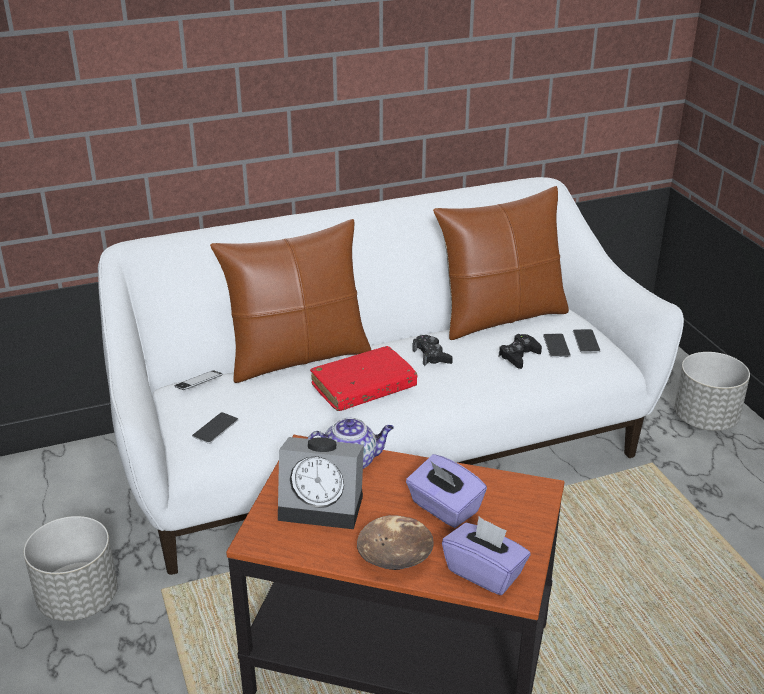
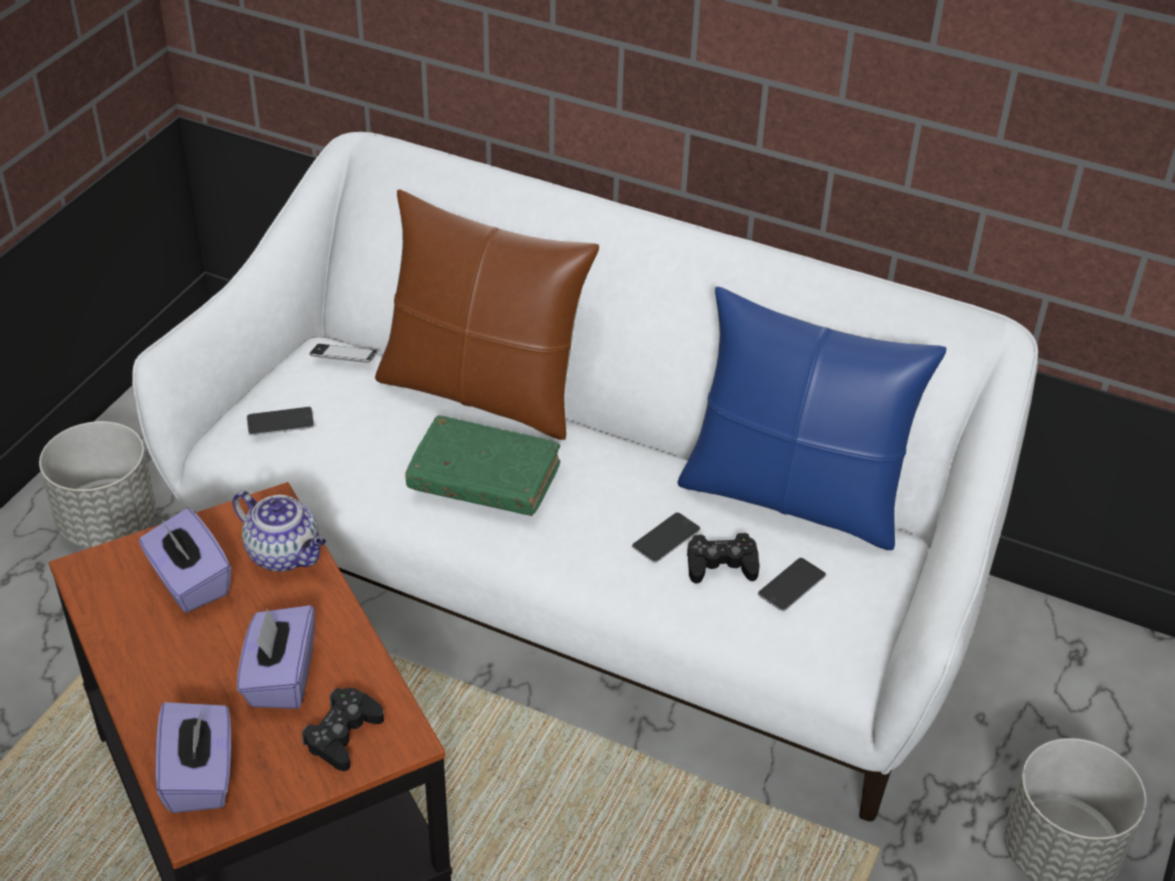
camera: 45 degrees right, 10 degrees up
alarm clock [278,437,364,529] -> purple tissue box [139,508,231,613]
red book [310,346,418,411] -> green book [405,415,560,516]
brown bowl [357,515,434,570] -> none
black game controller [412,335,453,366] -> black game controller moved to [302,688,384,771]
brown pillow [433,186,569,340] -> blue pillow [677,287,946,550]
phone [573,329,600,353] -> phone moved to [632,512,701,563]

